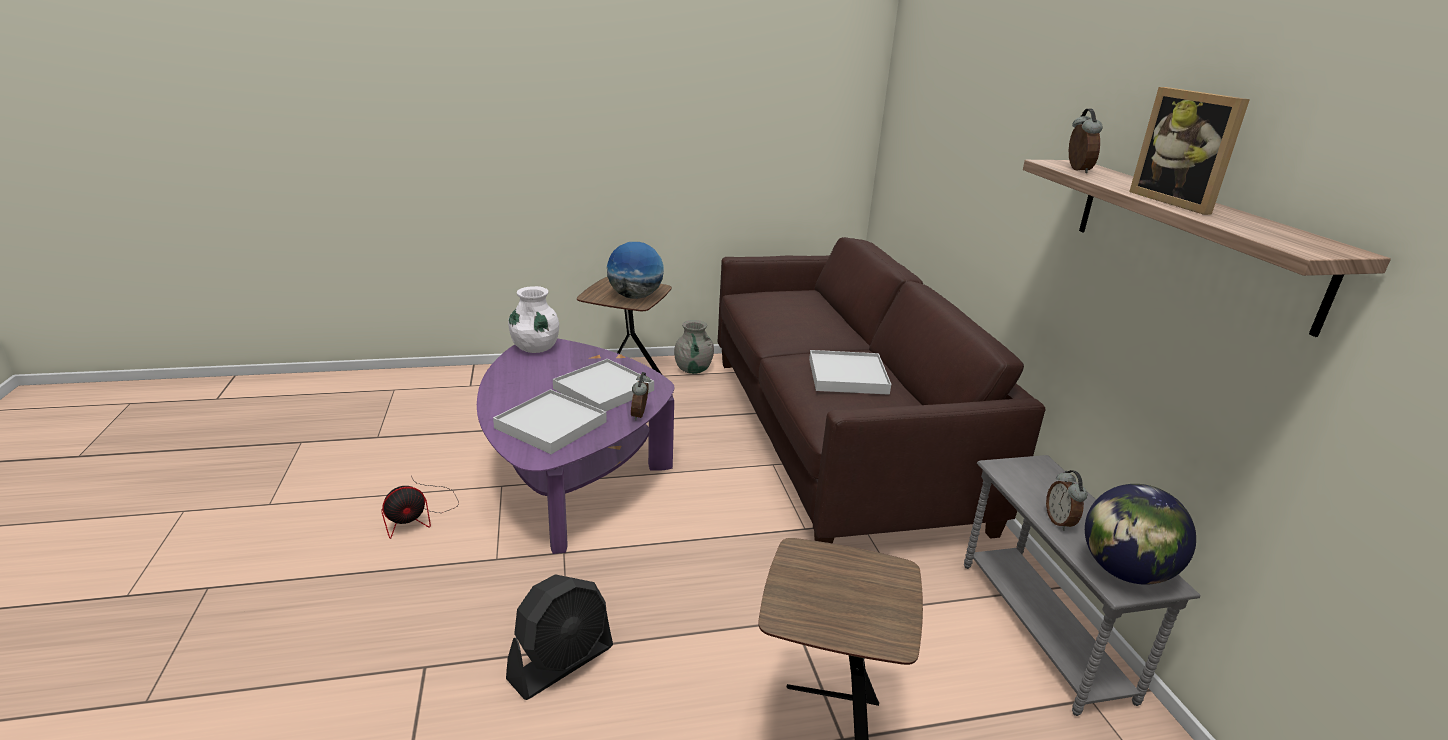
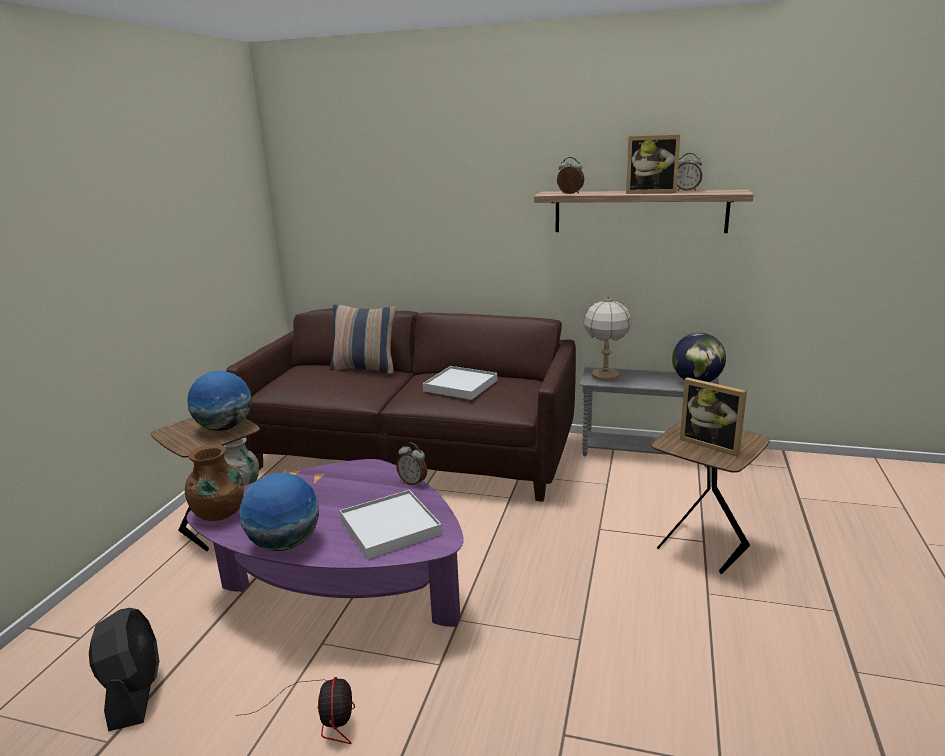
camera: 60 degrees left, 5 degrees down
black fan [506,574,613,700] -> black fan moved to [89,608,159,731]
white vase [508,286,559,353] -> brown vase [185,444,244,521]
white tray [553,359,654,411] -> none
alarm clock [1046,470,1087,531] -> alarm clock moved to [677,153,702,191]
none -> globe [239,472,319,551]
none -> pillow [330,305,396,374]
none -> table lamp [583,296,631,381]
none -> picture frame [680,377,747,456]

